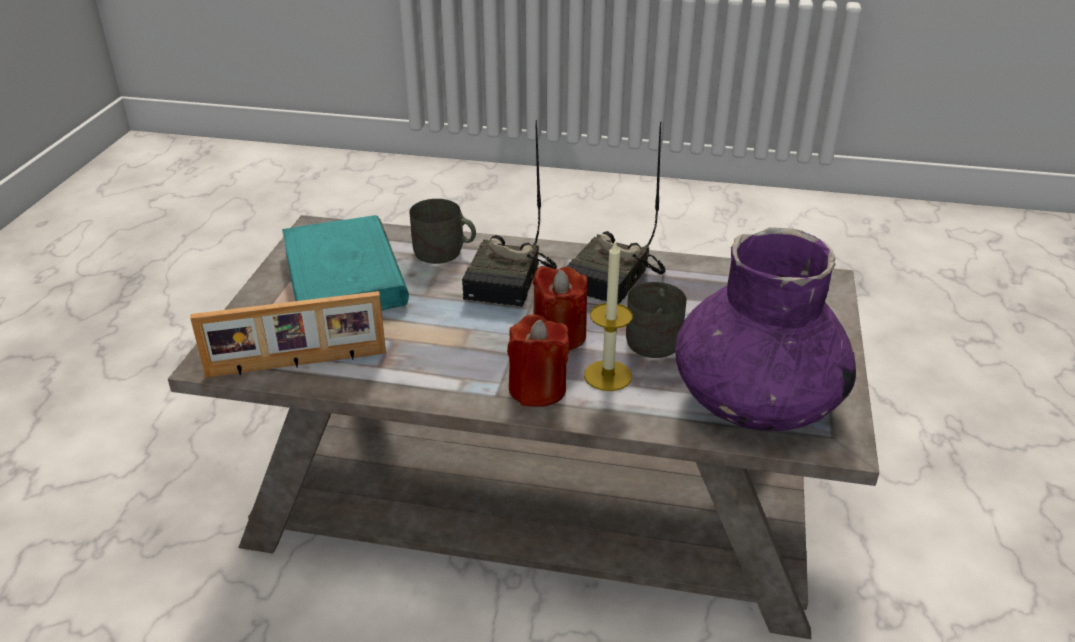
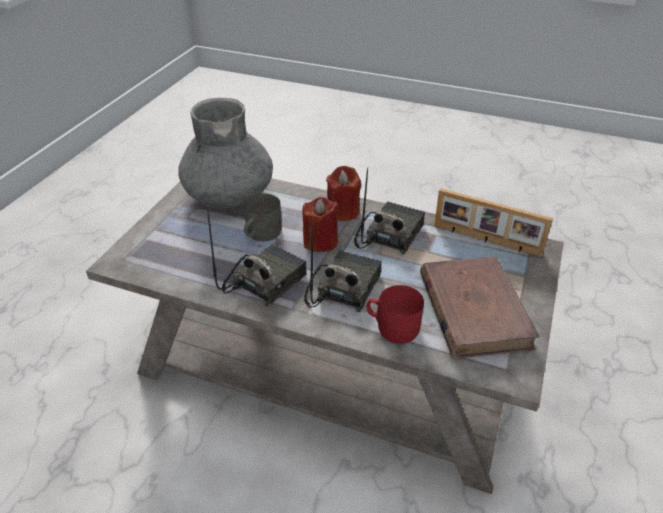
camera: 170 degrees left, 5 degrees up
picture frame [190,291,386,378] -> picture frame turned 150 degrees counterclockwise [434,188,553,257]
turquoise book [282,215,409,310] -> brown book [420,257,540,359]
grey mug [409,199,476,264] -> red mug [366,285,424,344]
candle [584,240,633,391] -> none
purple vase [675,227,856,431] -> grey vase [178,98,273,208]
none -> radio [354,167,425,254]

